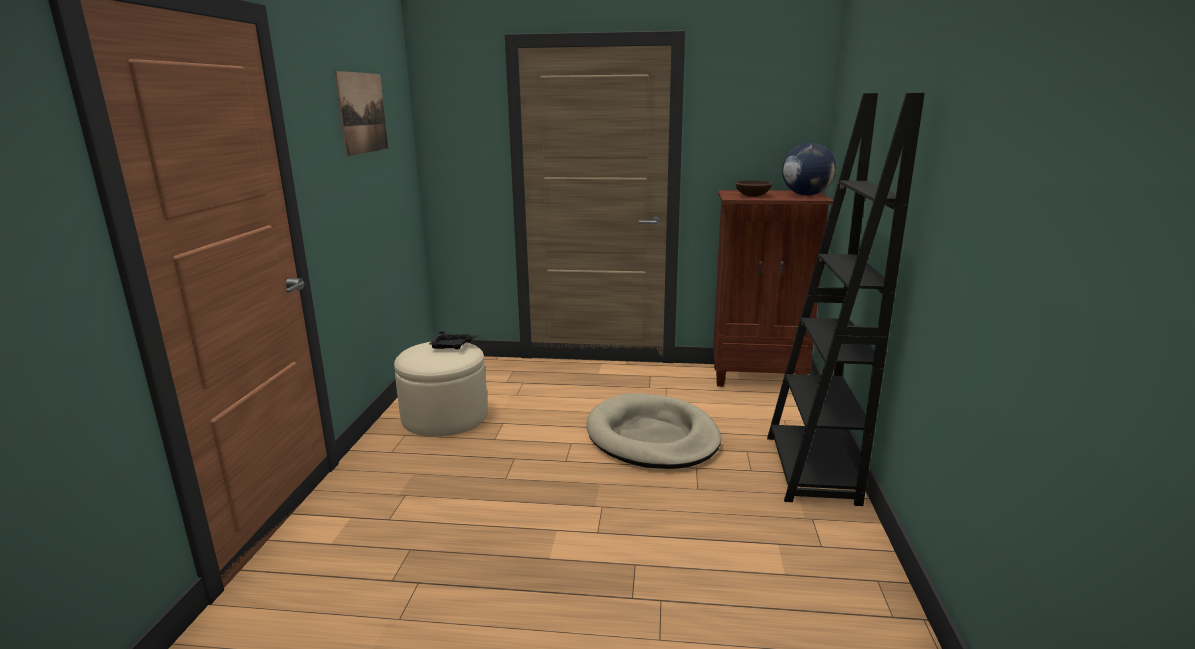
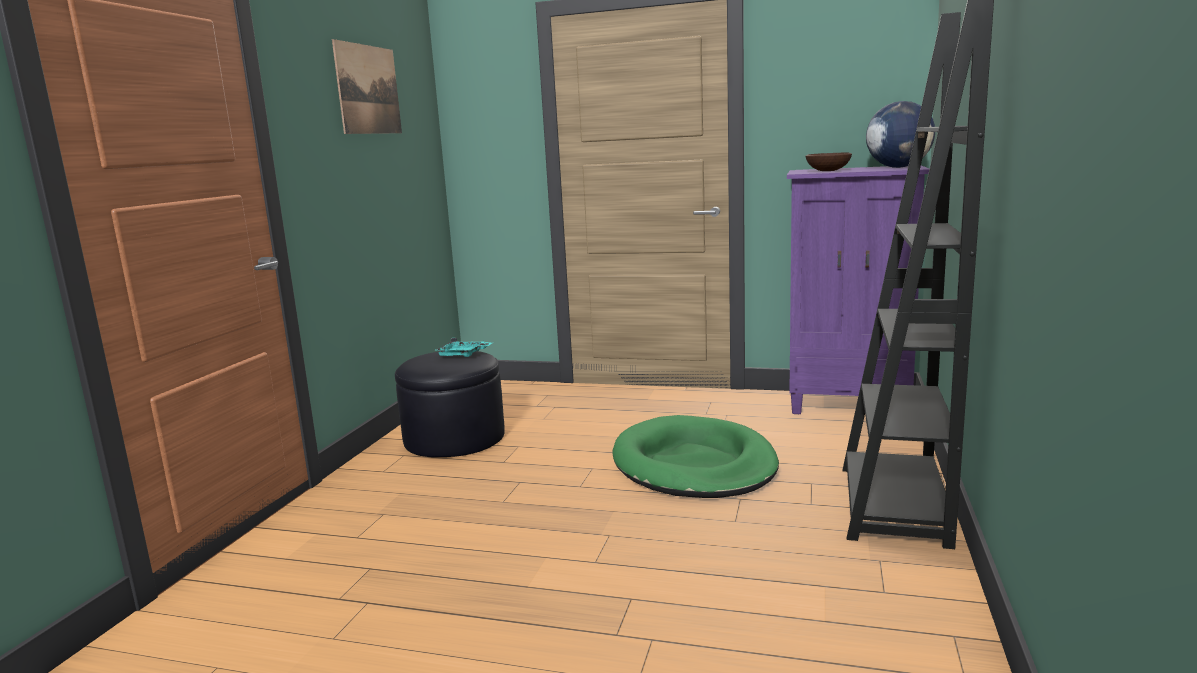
camera: 10 degrees right, 5 degrees down
beige ottoman [394,342,488,436] -> black ottoman [395,351,505,457]
black tray [429,331,477,349] -> turquoise tray [435,338,492,357]
beige dog bed [587,393,721,469] -> green dog bed [613,415,779,498]
brown cabinet [713,190,833,387] -> purple cabinet [787,166,929,414]

